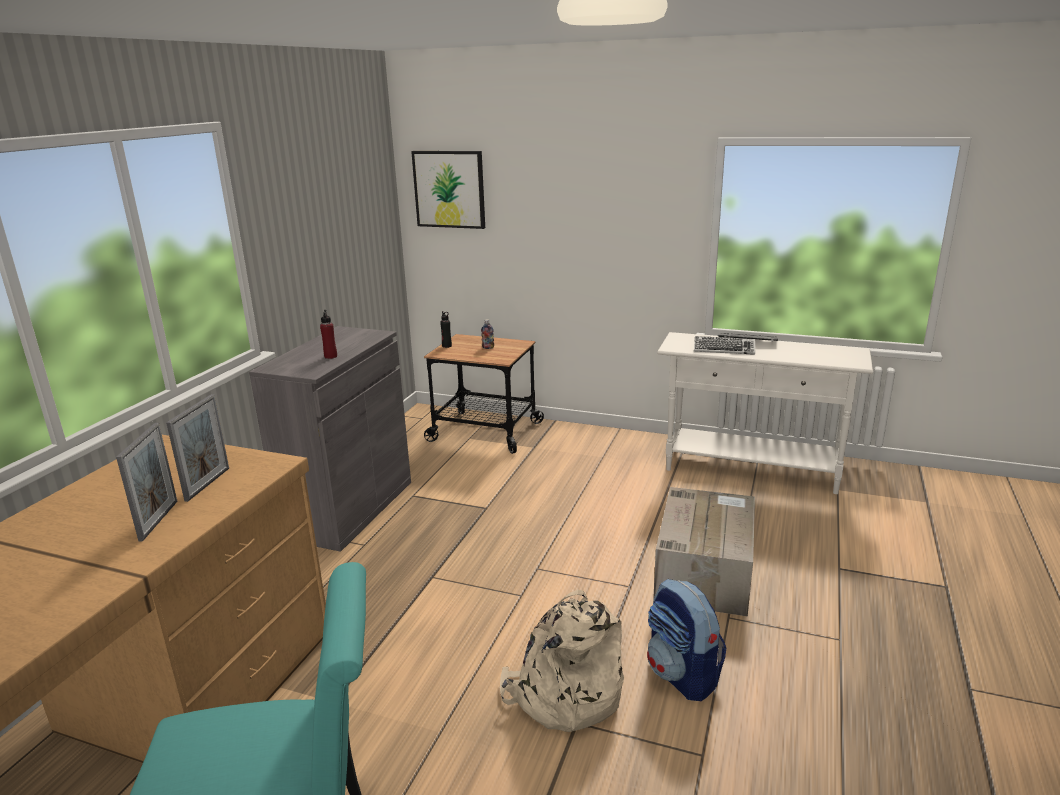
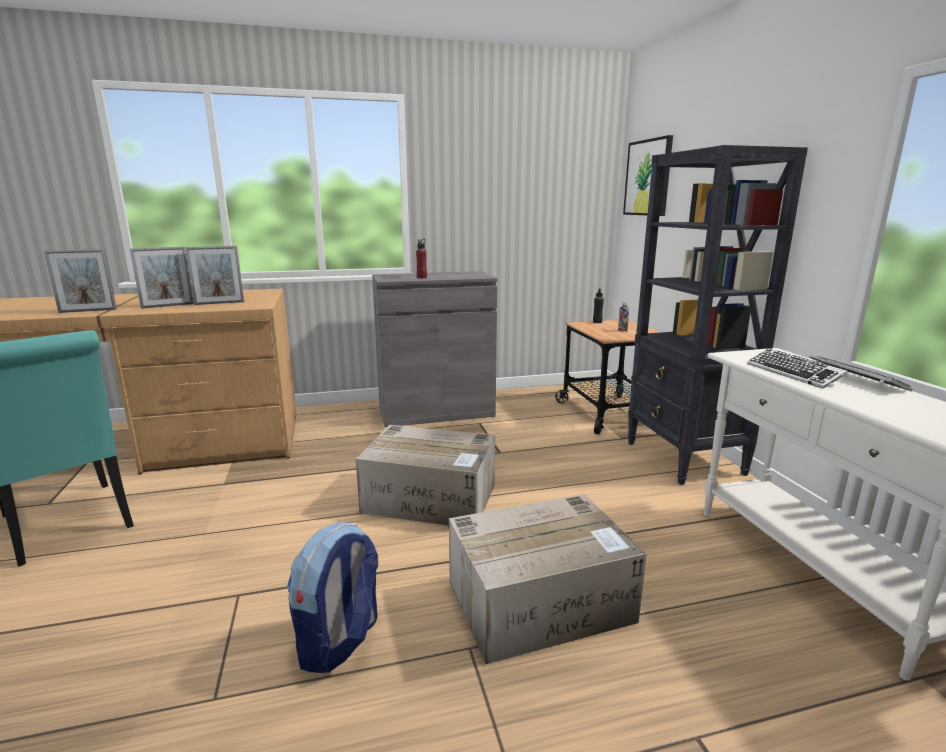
camera: 55 degrees right, 5 degrees down
beige backpack [500,590,624,732] -> none
none -> picture frame [44,249,117,313]
none -> cardboard box [356,425,495,526]
none -> black bookcase [627,145,808,485]

